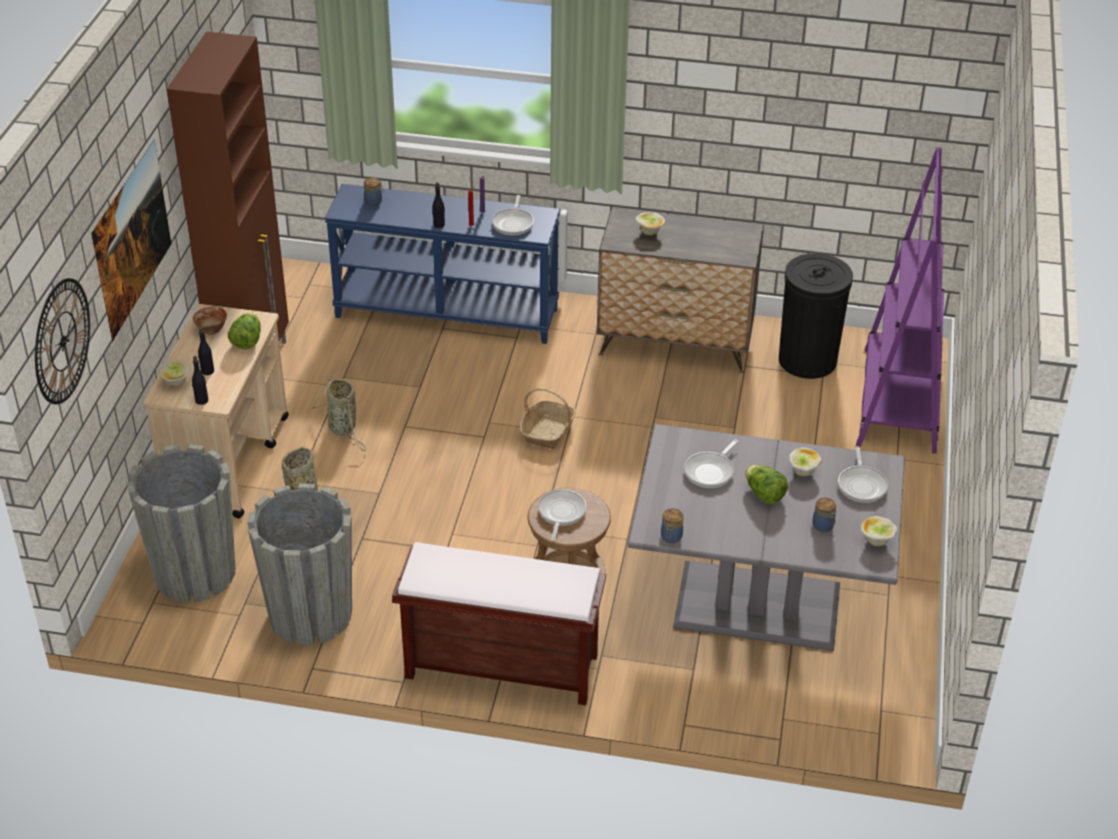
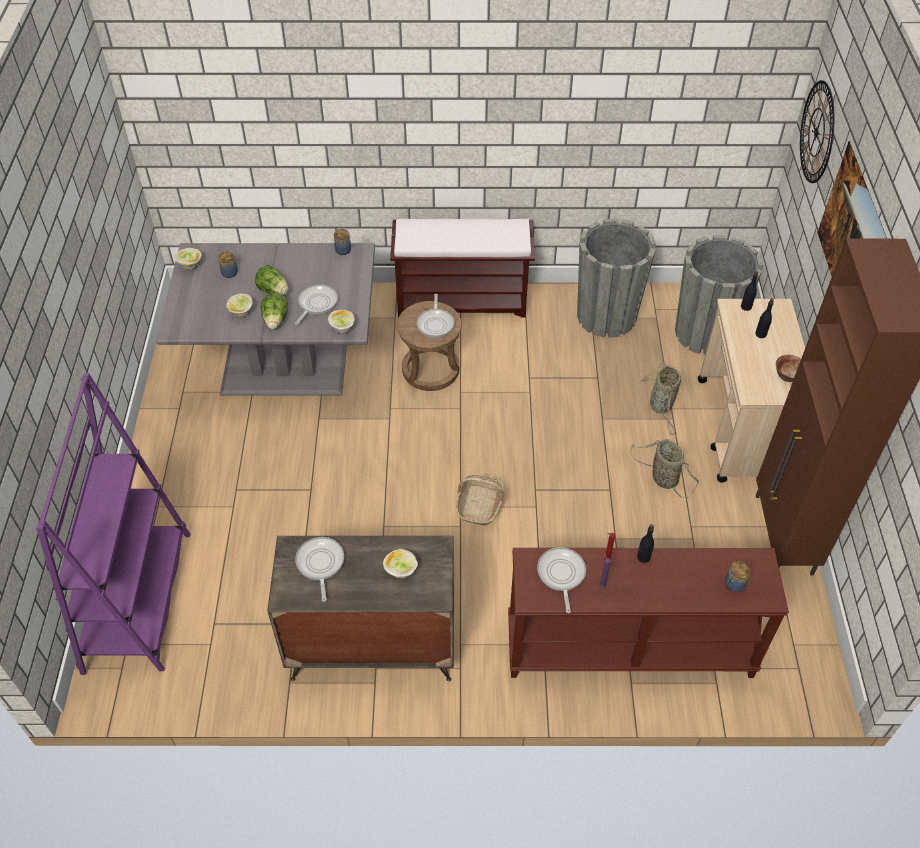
camera: 170 degrees right, 10 degrees up
bowl [159,360,190,387] -> bowl moved to [328,310,355,334]
lettuce [228,313,261,349] -> lettuce moved to [261,293,288,329]
blue console table [324,184,560,344] -> brown console table [508,548,789,678]
black trash can [779,253,853,379] -> none
frying pan [838,447,888,503] -> frying pan moved to [295,537,344,602]

